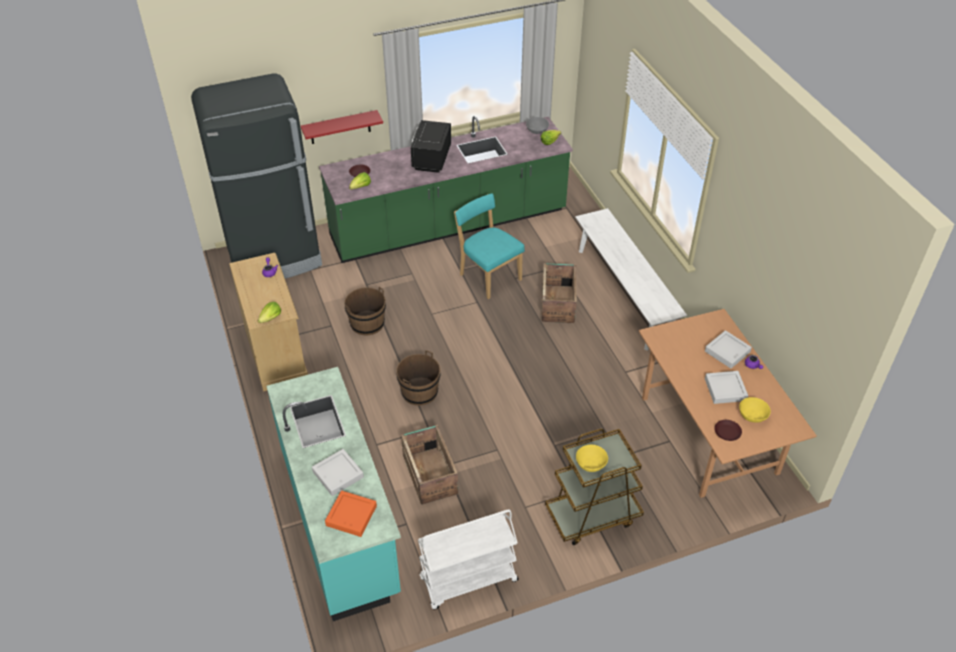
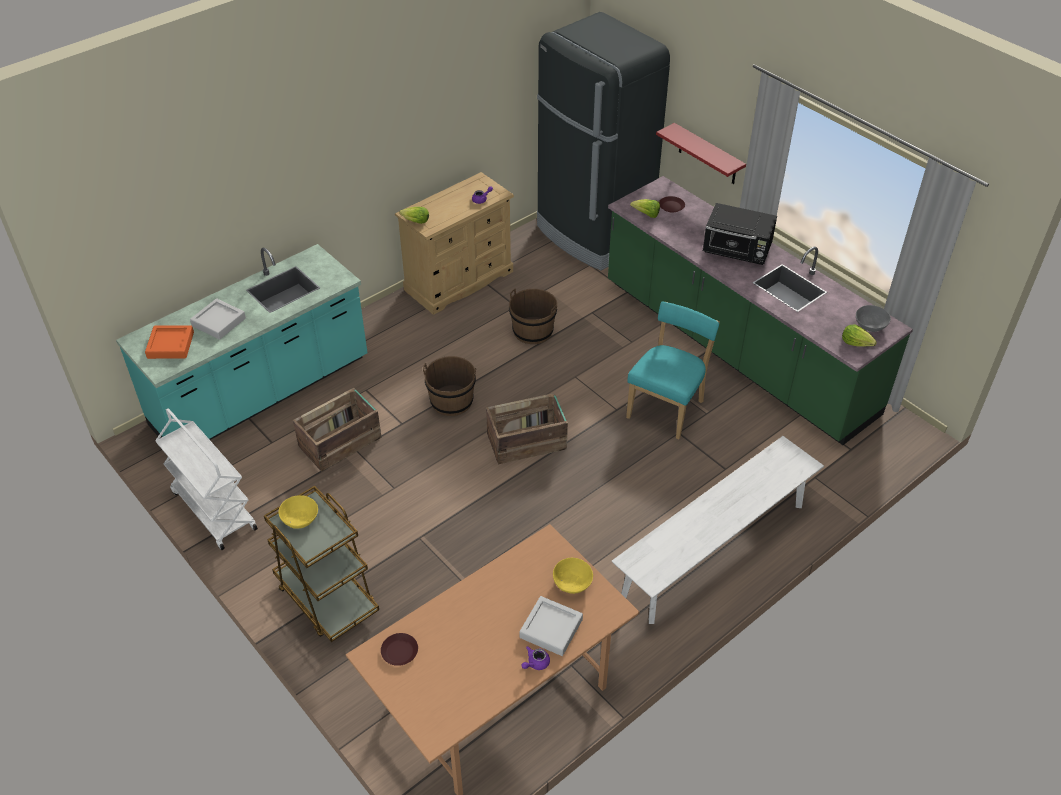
camera: 70 degrees right, 0 degrees up
black microwave [411,120,451,173] -> black microwave turned 150 degrees counterclockwise [703,203,777,265]
crate [541,263,577,323] -> crate moved to [486,393,568,465]
grey tray [705,371,748,404] -> none
yellow bowl [739,397,771,423] -> yellow bowl moved to [553,558,593,594]

